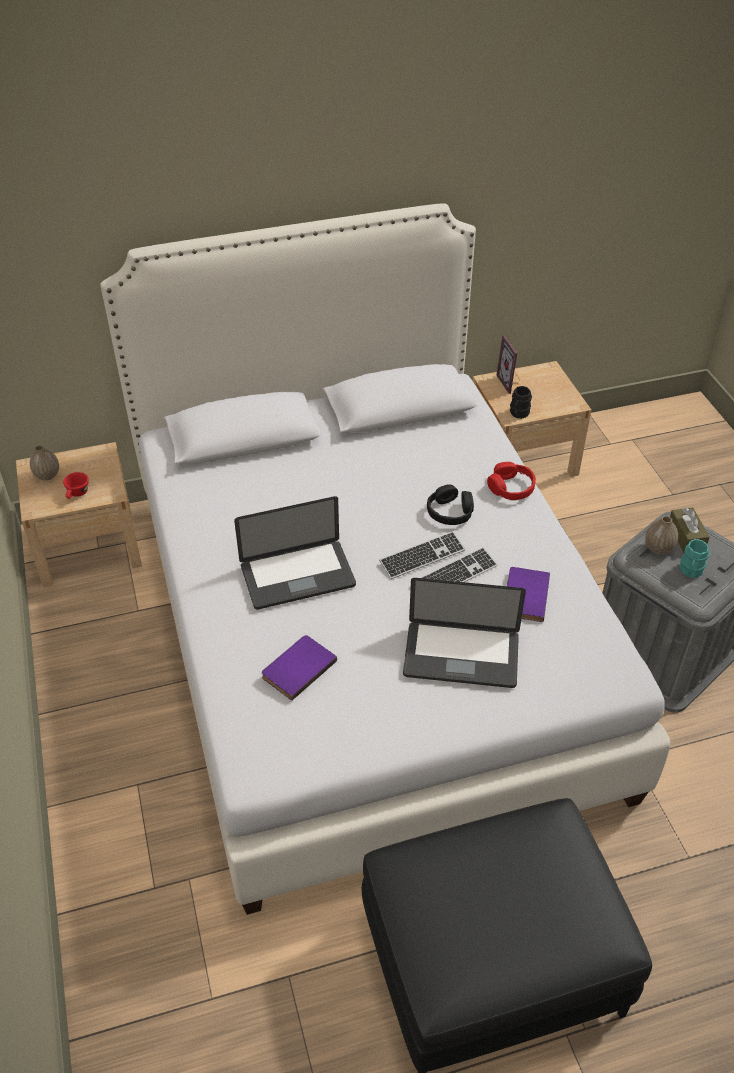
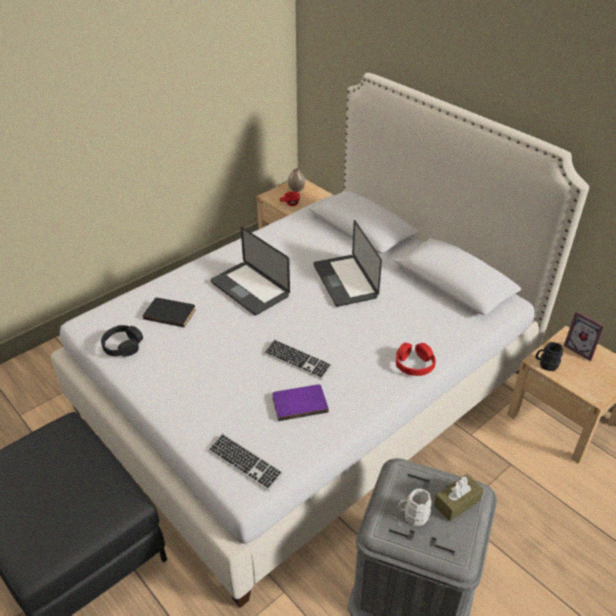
camera: 65 degrees right, 5 degrees down
purple book [262,635,337,701] -> black book [143,298,196,327]
keyboard [379,531,465,579] -> keyboard moved to [208,434,283,491]
laptop [403,578,526,688] -> laptop moved to [313,220,382,307]
black headphones [427,484,474,525] -> black headphones moved to [101,325,143,357]
picture frame [497,335,521,394] -> picture frame turned 90 degrees counterclockwise [564,311,605,361]
vase [645,516,678,555] -> none
turquoise mug [679,539,710,578] -> white mug [398,489,432,526]

